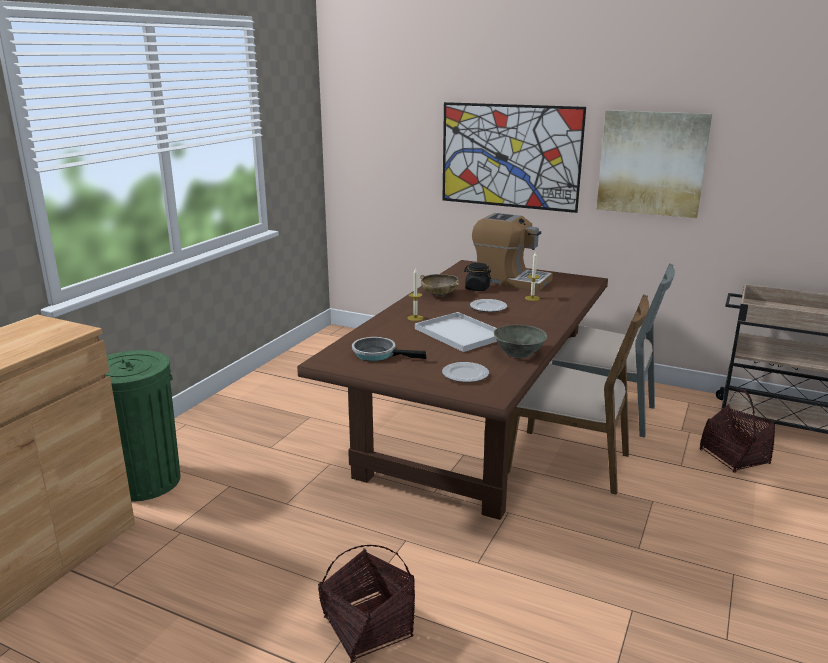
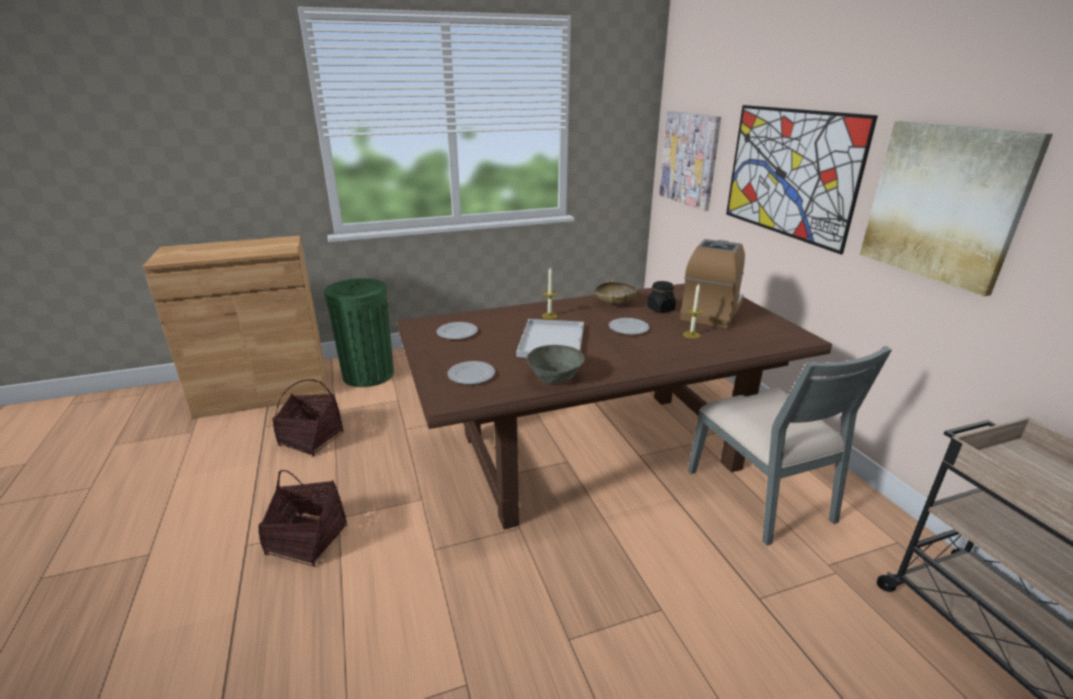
camera: 45 degrees right, 5 degrees up
frying pan [352,337,427,361] -> plate [437,322,478,340]
coffee machine [472,213,553,291] -> coffee machine turned 135 degrees counterclockwise [680,239,745,329]
brown chair [508,294,649,495] -> none
basket [700,390,775,473] -> basket moved to [272,379,344,457]
none -> picture [659,111,721,211]

